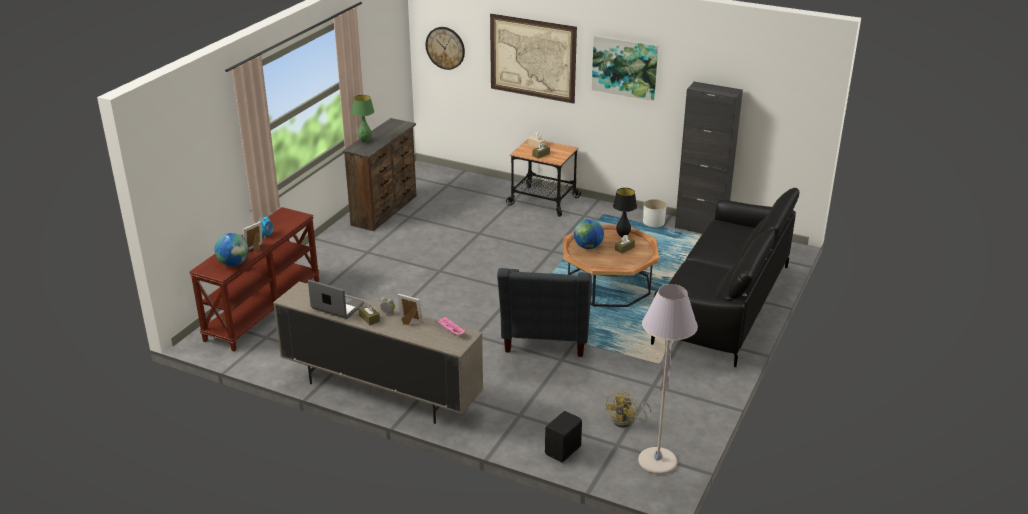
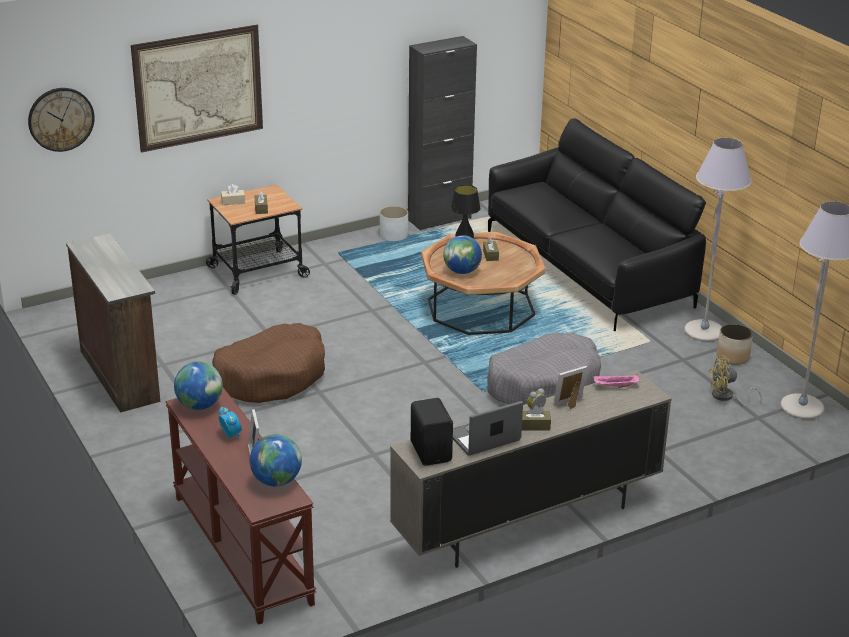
camera: 55 degrees left, 0 degrees up
green table lamp [352,95,374,142] -> none
grey armchair [497,268,592,357] -> grey dog bed [487,333,601,405]
black speaker [545,411,582,462] -> black speaker moved to [411,398,453,466]
picture [592,35,658,101] -> none
yellow fan [605,391,651,428] -> yellow fan turned 105 degrees clockwise [709,356,762,406]
none -> globe [174,362,223,410]
none -> brown dog bed [212,323,325,403]
none -> grey floor lamp [684,138,752,342]
none -> planter [717,324,753,365]

